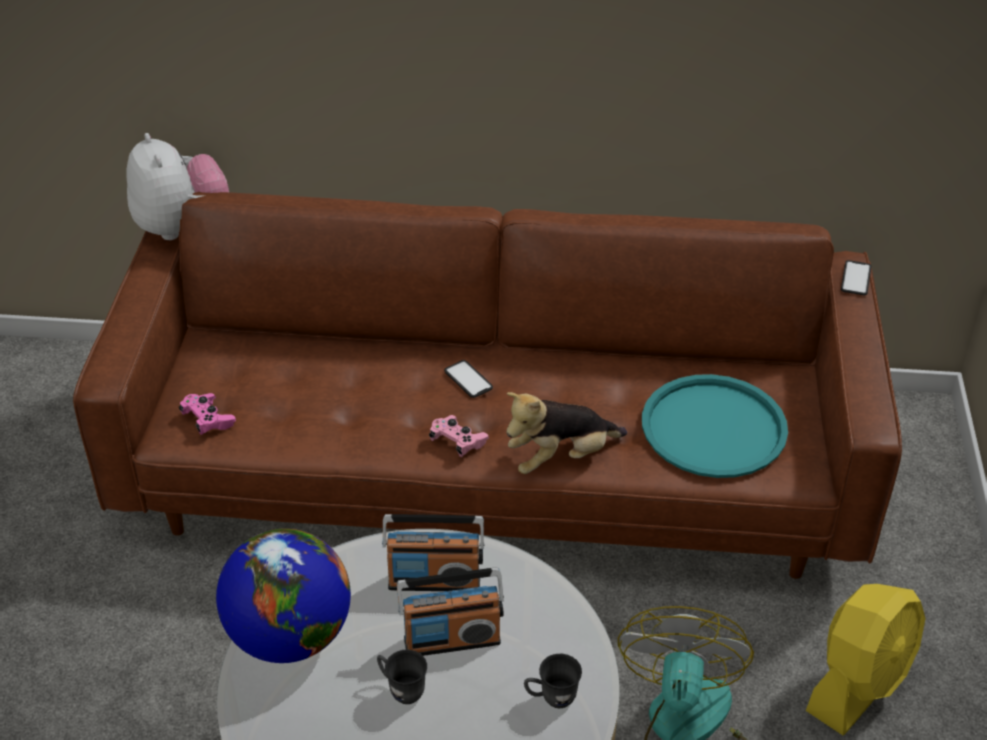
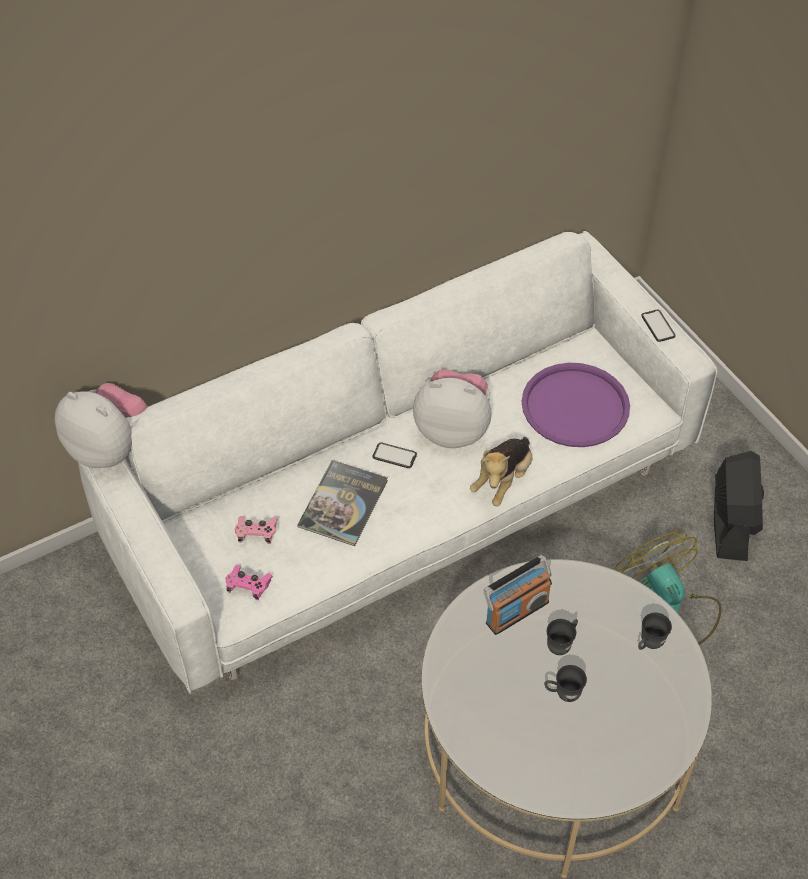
camera: 35 degrees left, 10 degrees up
brown sofa [73,192,902,579] -> white sofa [78,231,718,694]
globe [216,529,351,663] -> none
radio [397,567,504,656] -> grey mug [547,619,578,655]
pink game controller [429,415,489,457] -> pink game controller moved to [235,516,278,544]
turquoise tray [642,374,788,478] -> purple tray [522,363,630,447]
yellow fan [806,584,926,735] -> black fan [714,451,764,561]
phone [841,260,872,296] -> phone moved to [642,309,676,342]
none -> book [297,460,388,546]
none -> plush toy [413,369,491,448]

